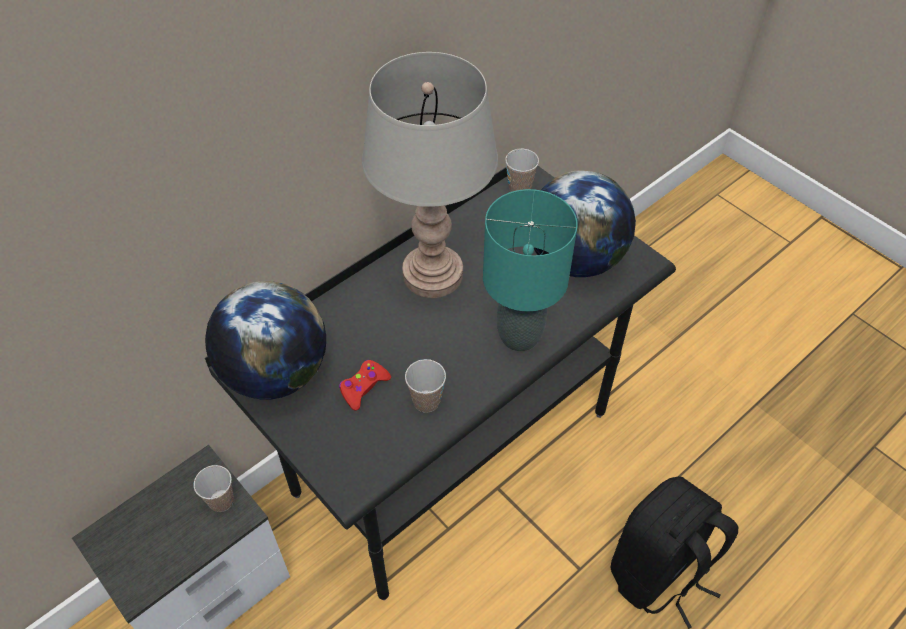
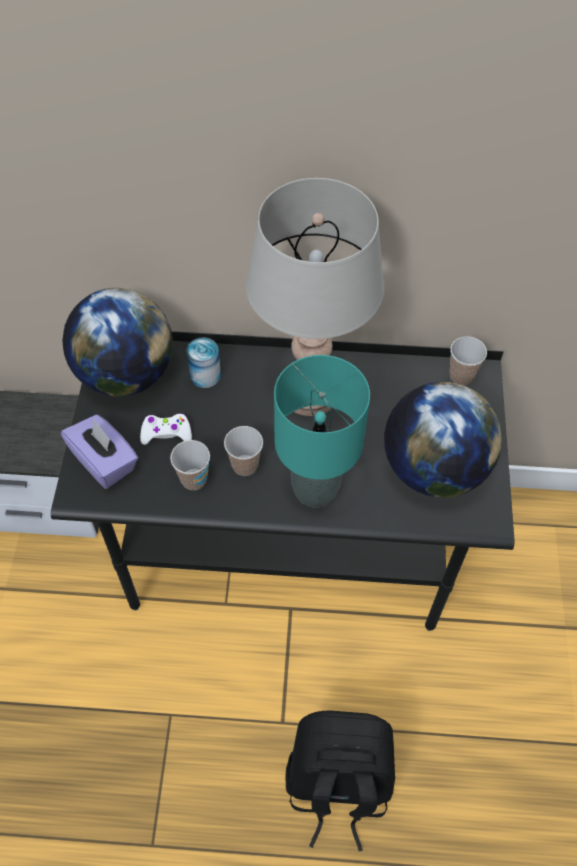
camera: 45 degrees right, 5 degrees up
cup [193,465,234,512] -> cup moved to [224,426,263,476]
red game controller [339,360,391,410] -> white game controller [140,414,192,445]
none -> purple tissue box [61,415,138,489]
none -> can [186,338,221,388]

